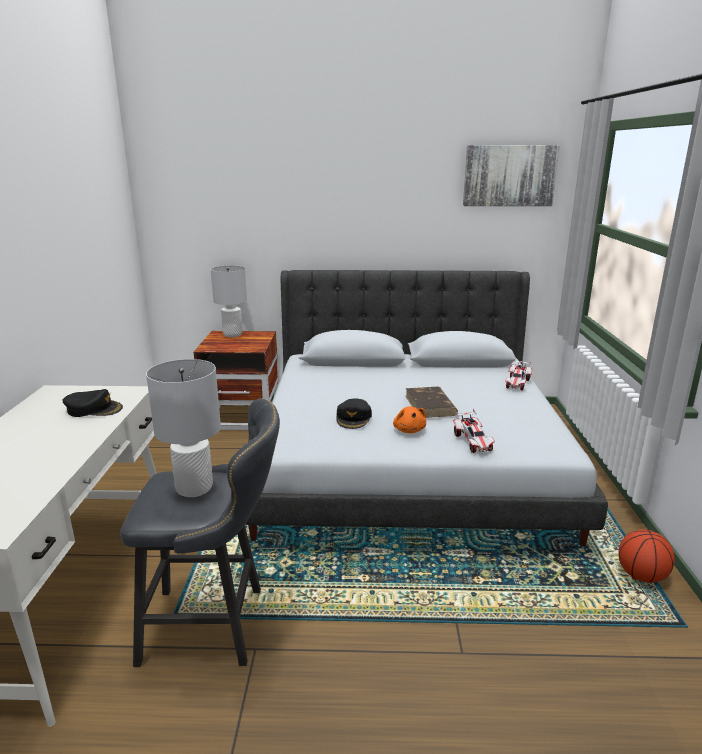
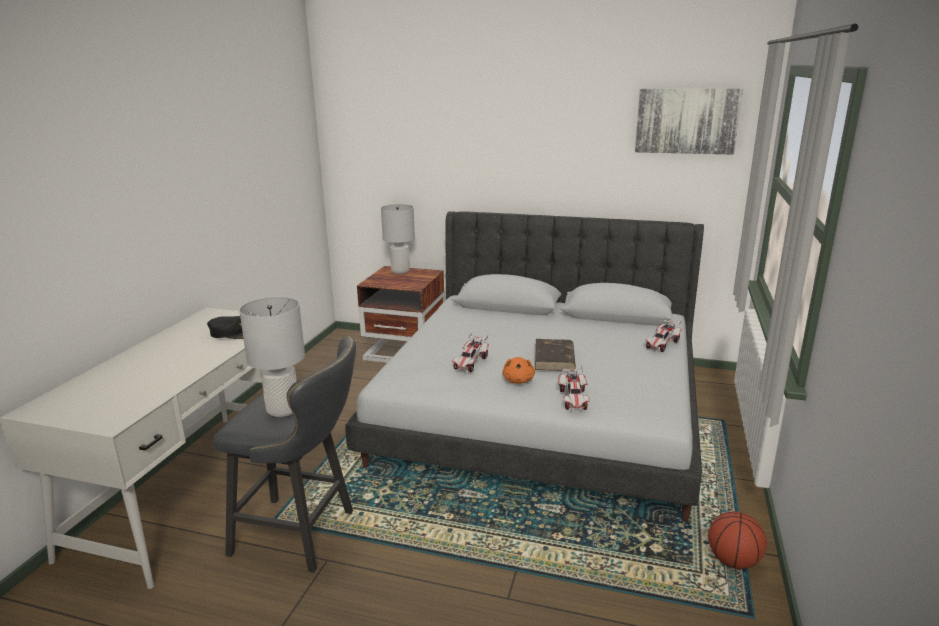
camera: 15 degrees right, 0 degrees up
black cap [336,399,372,429] -> toy car [452,333,489,372]

